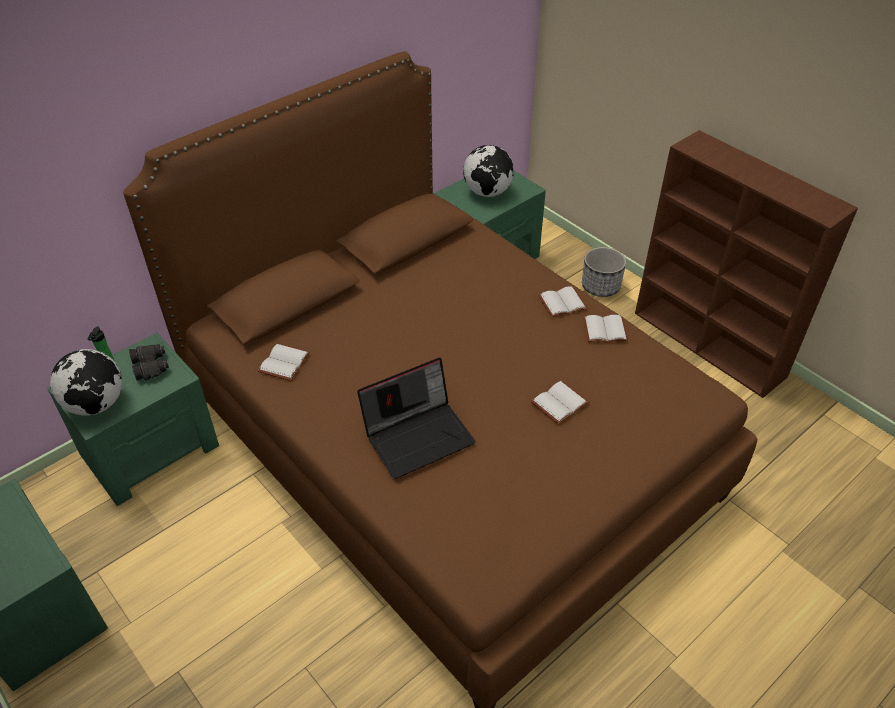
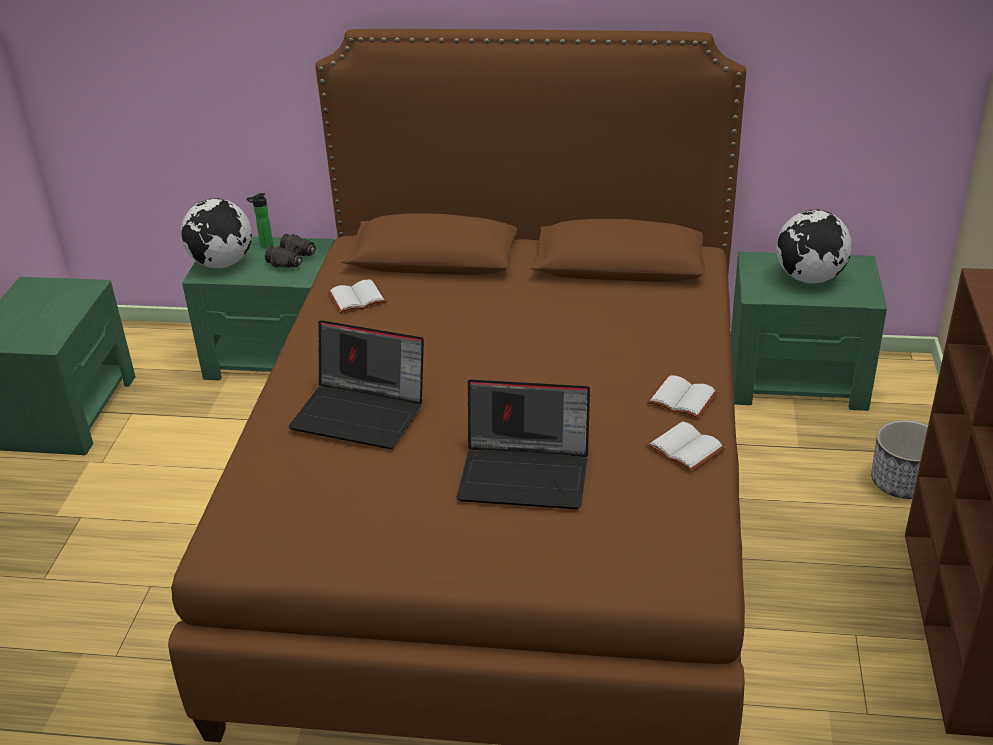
camera: 50 degrees right, 10 degrees down
white book [531,381,589,424] -> laptop [457,380,590,509]

